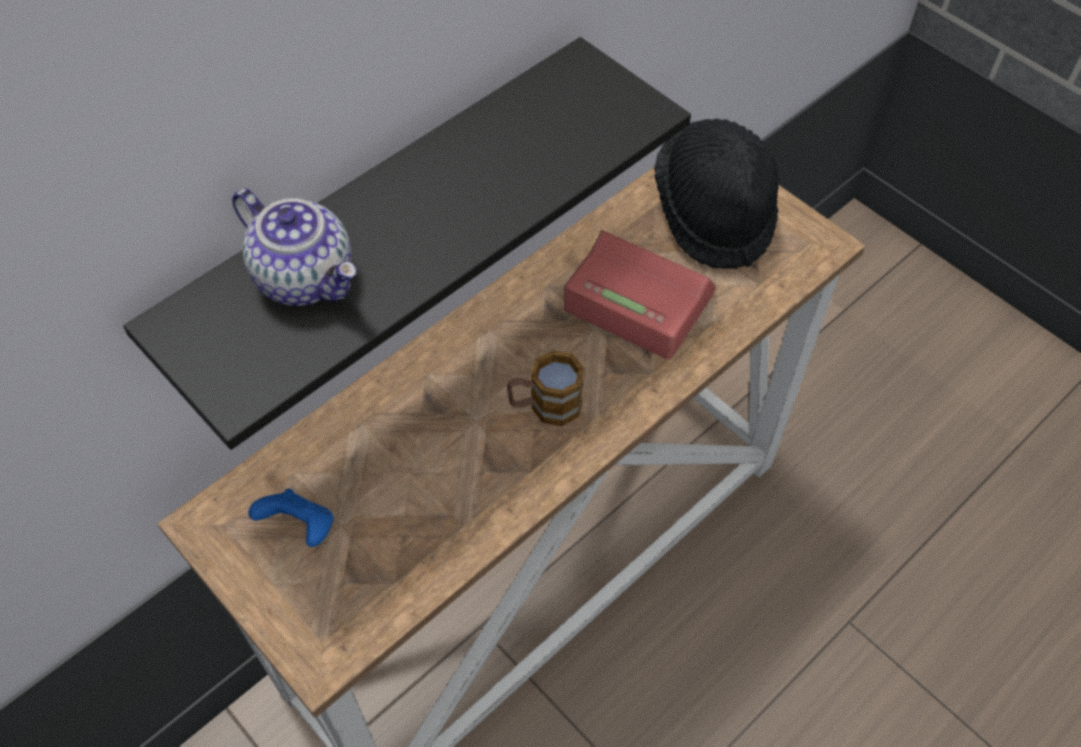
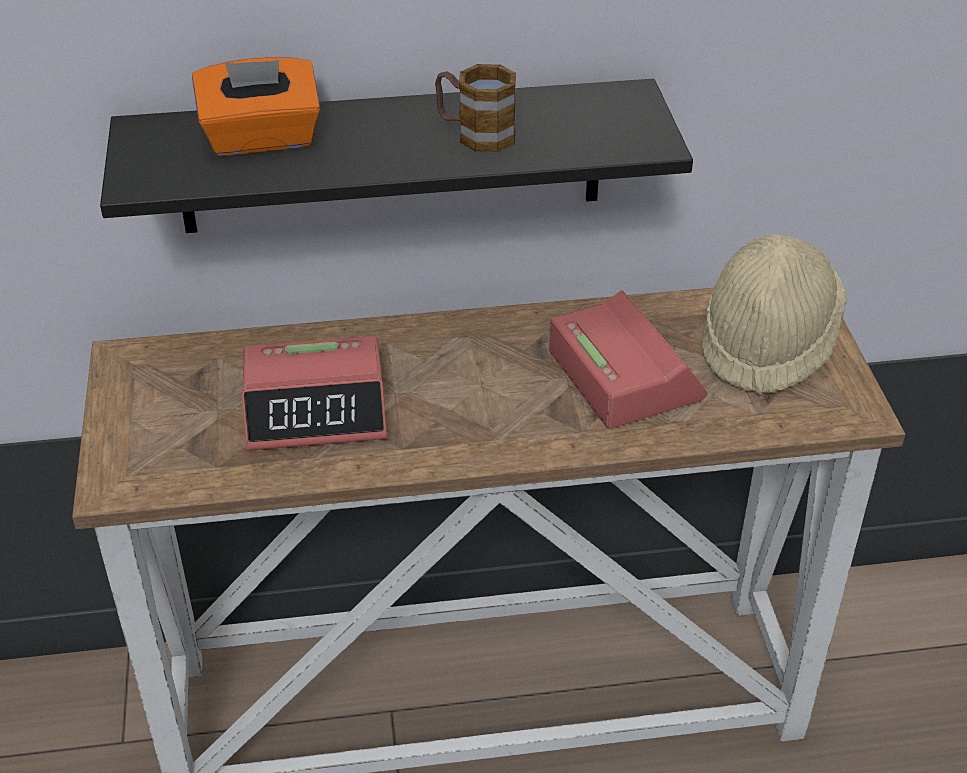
camera: 35 degrees right, 15 degrees down
teapot [232,189,356,306] -> orange tissue box [192,57,320,155]
blue game controller [248,489,334,547] -> none
mug [507,350,584,426] -> mug moved to [435,64,516,152]
black hat [654,118,779,269] -> beige hat [702,234,847,395]
none -> alarm clock [241,336,387,451]

